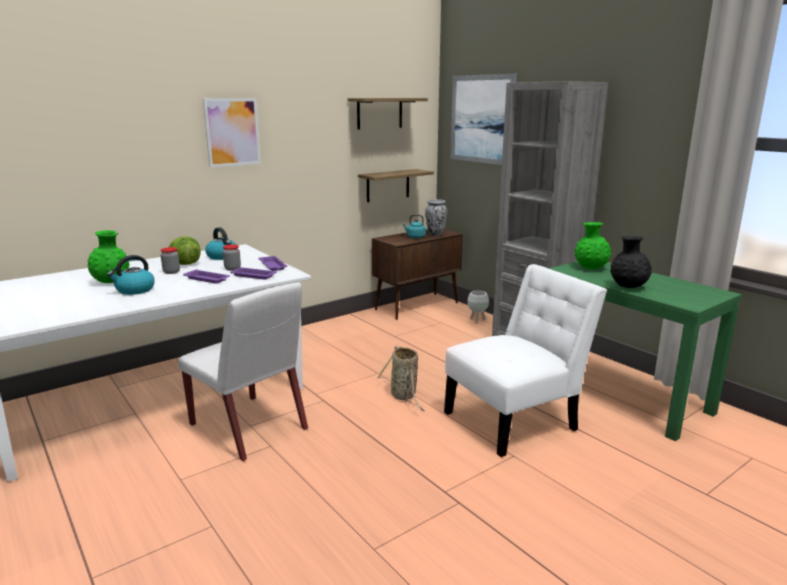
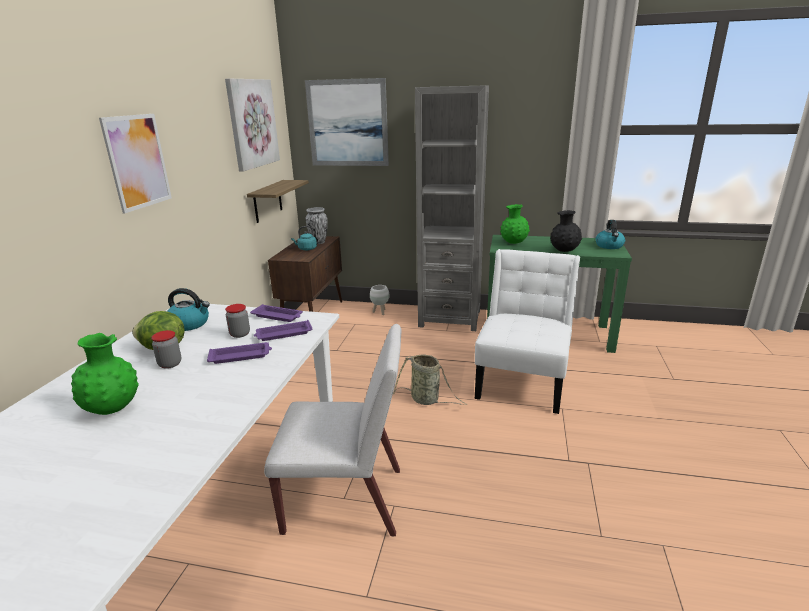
camera: 40 degrees left, 5 degrees up
kettle [107,255,155,295] -> kettle moved to [595,220,625,249]
shelf [347,98,428,130] -> picture [225,79,280,172]

